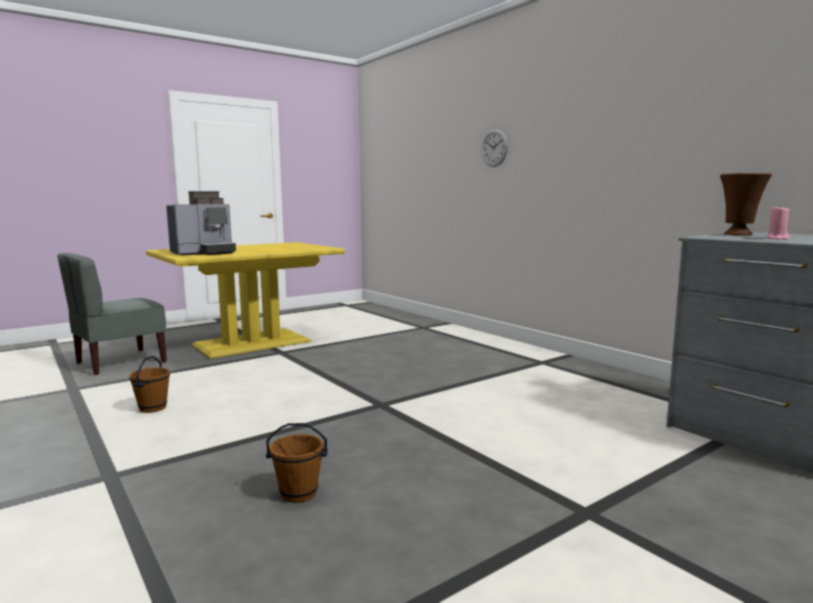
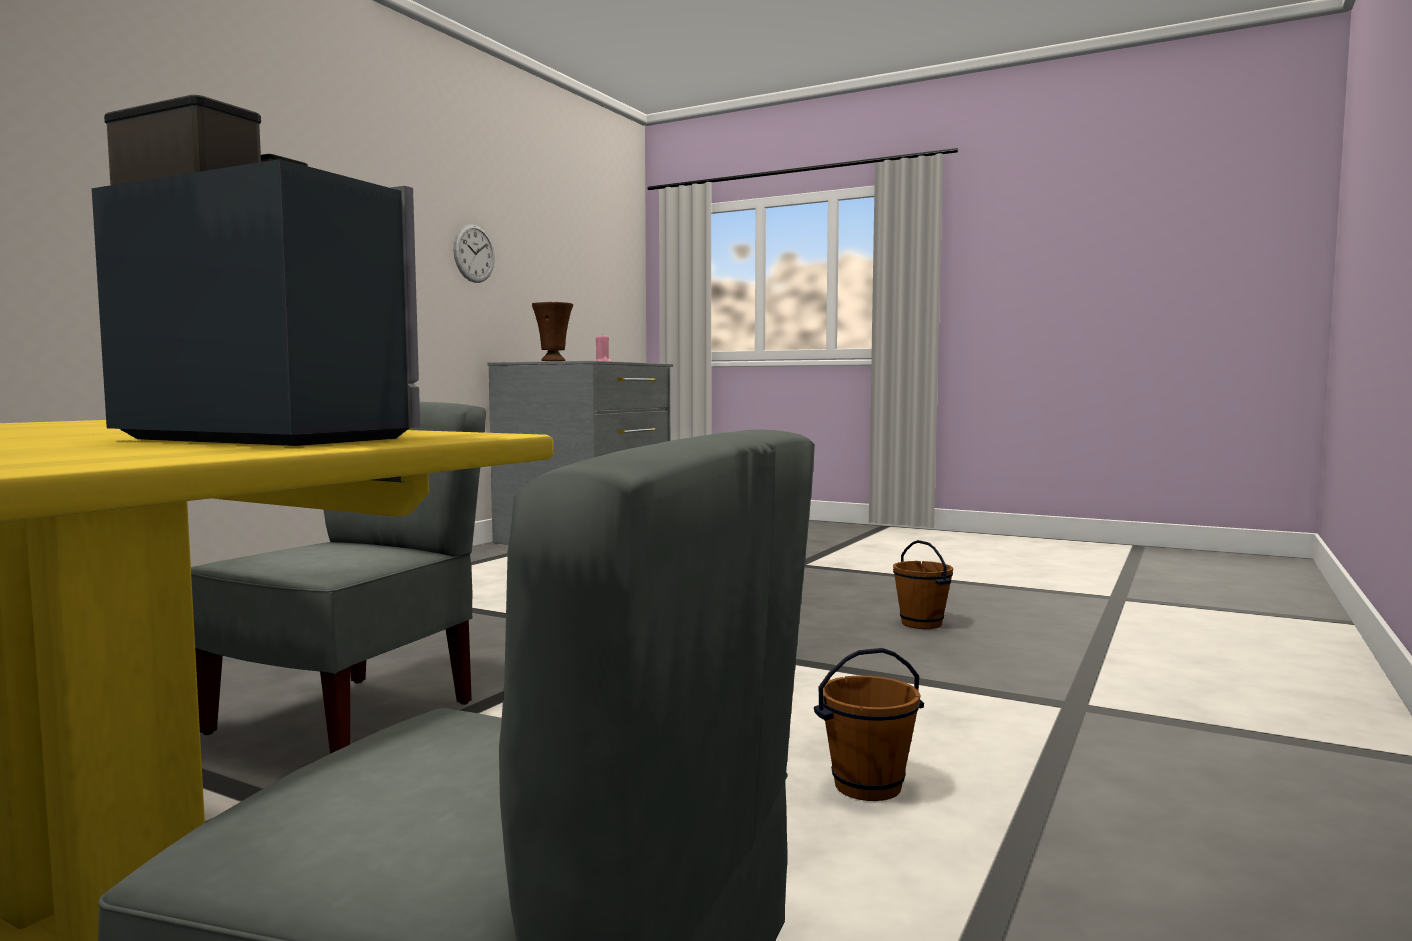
camera: 115 degrees left, 5 degrees down
wall clock [482,129,508,167] -> wall clock moved to [453,224,495,283]
none -> grey chair [191,402,486,754]

